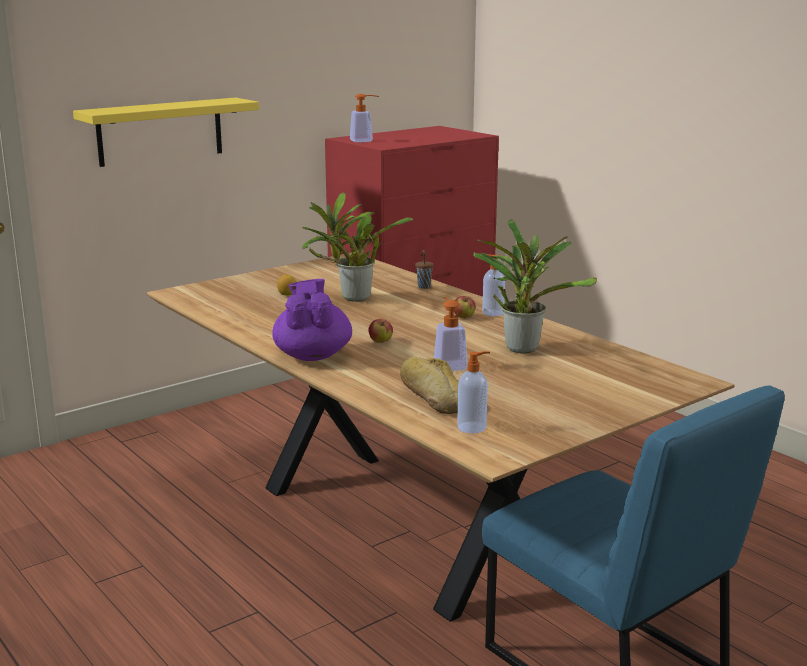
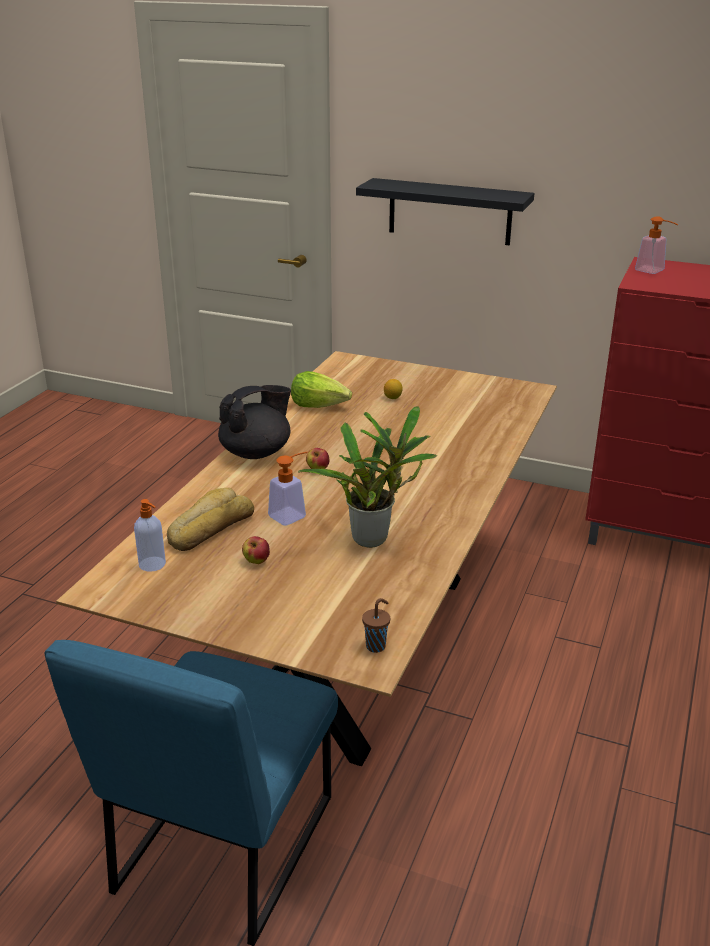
camera: 60 degrees right, 10 degrees up
yellow shelf [73,98,259,167] -> black shelf [356,178,534,245]
purple teapot [272,279,352,361] -> black teapot [218,385,291,459]
potted plant [302,192,413,302] -> none
brown cup [415,250,434,289] -> brown cup moved to [362,598,390,653]
apple [454,296,476,318] -> apple moved to [242,536,270,564]
soap dispenser [482,254,505,316] -> none
none -> lettuce [291,371,352,408]

